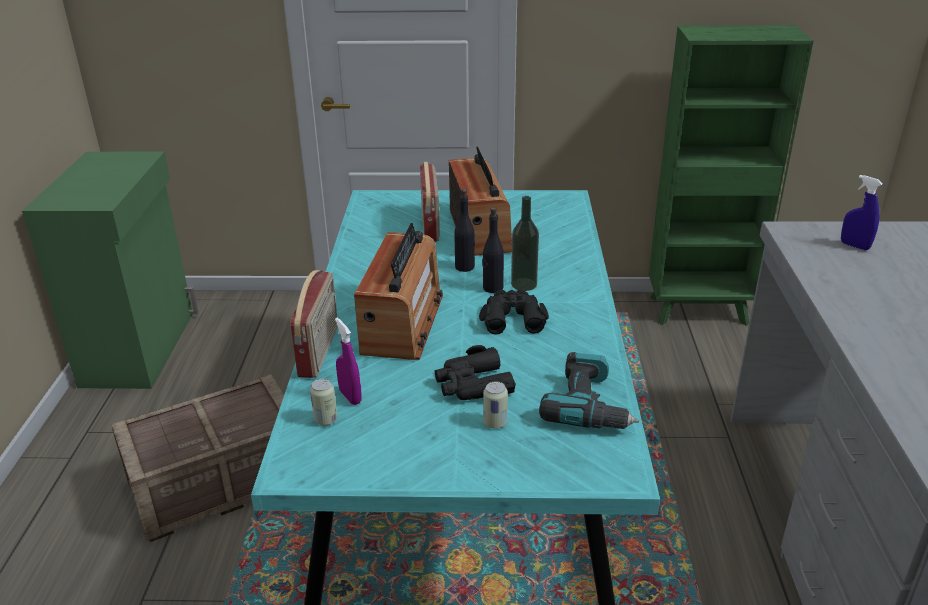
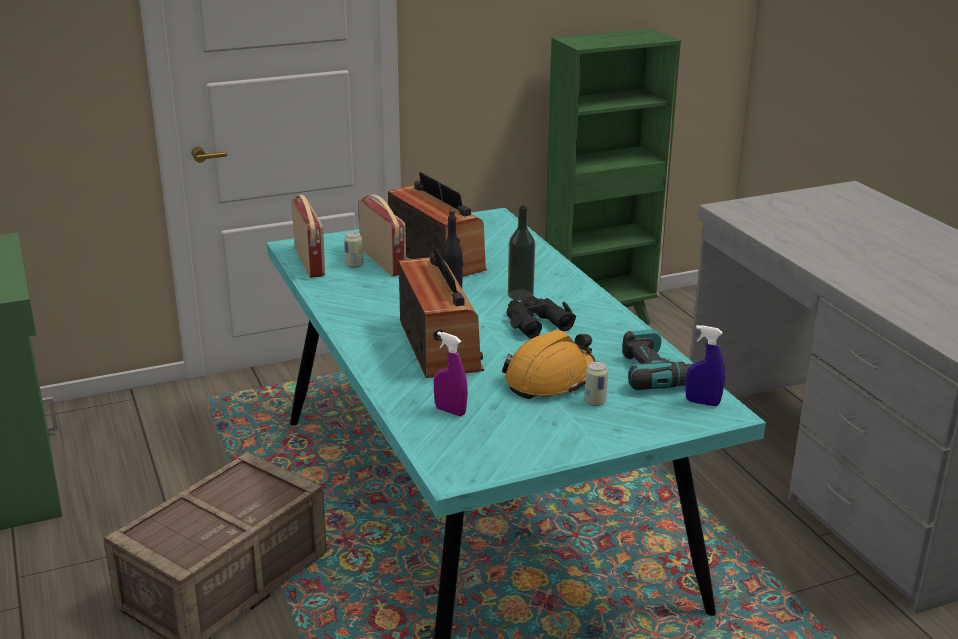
camera: 25 degrees left, 5 degrees down
radio [290,270,338,378] -> radio moved to [292,195,325,278]
can [310,379,337,425] -> can moved to [344,232,363,268]
black binoculars [435,345,516,400] -> orange hard hat [502,330,595,399]
black bottle [482,207,504,293] -> none
blue spray bottle [841,175,883,250] -> blue spray bottle moved to [685,325,725,406]

